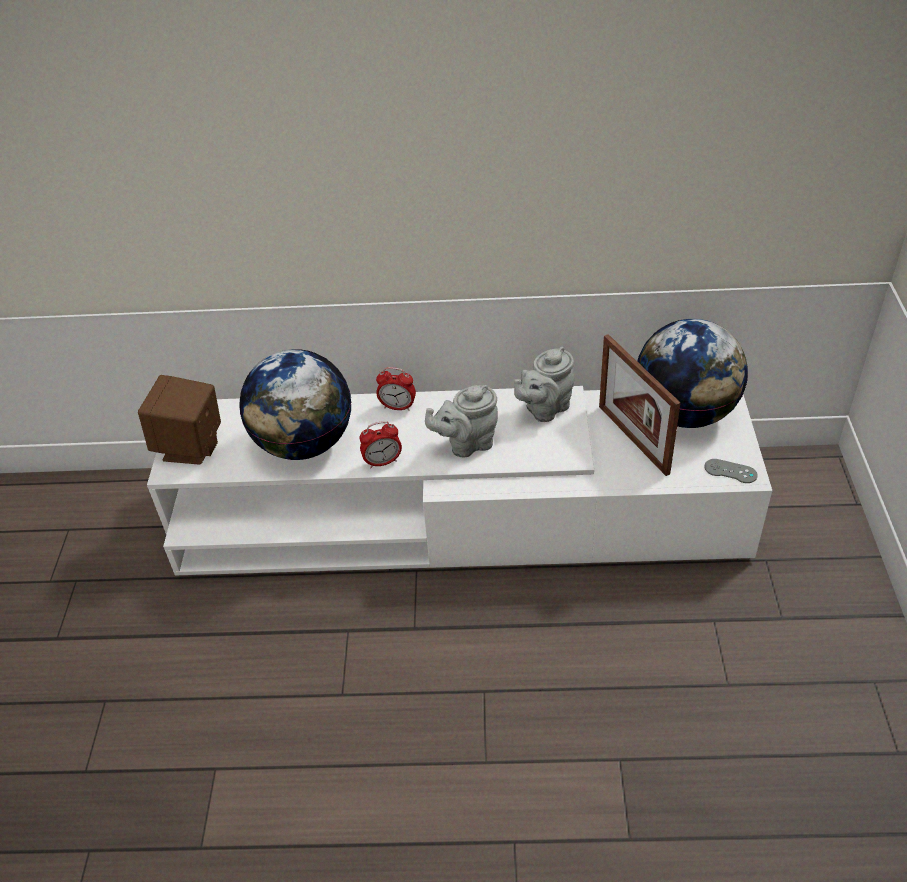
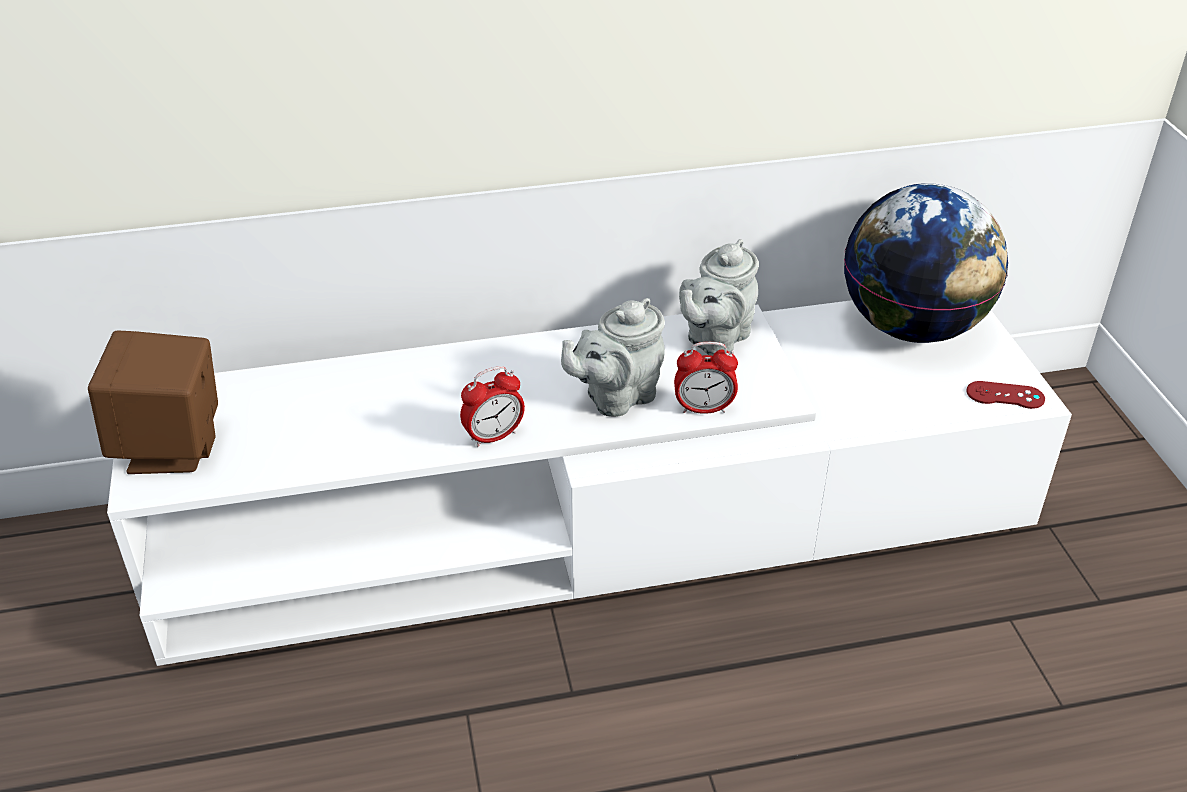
camera: 15 degrees left, 5 degrees down
globe [239,349,351,460] -> none
alarm clock [376,367,416,411] -> alarm clock moved to [674,342,738,414]
picture frame [599,334,681,476] -> none
grey game controller [704,459,758,483] -> red game controller [966,381,1045,409]

